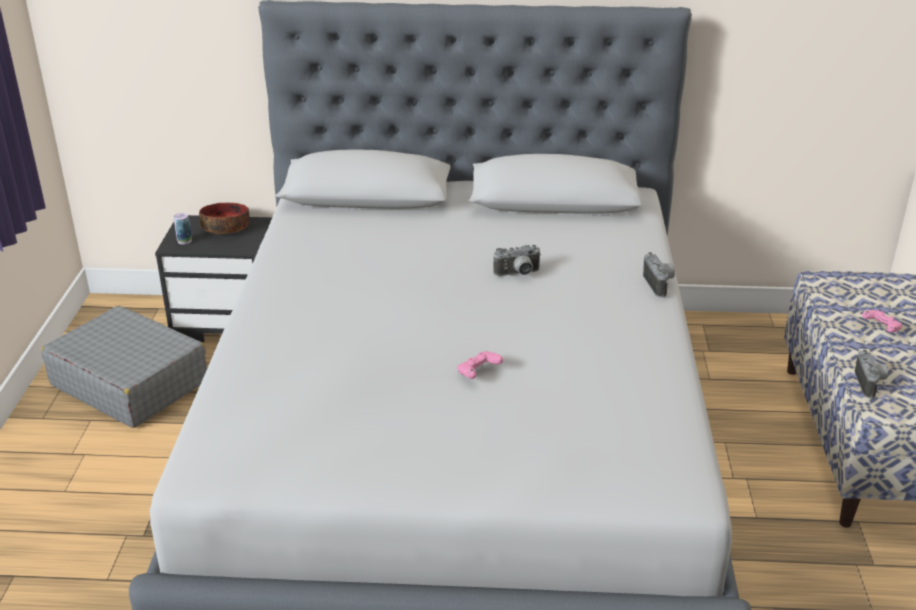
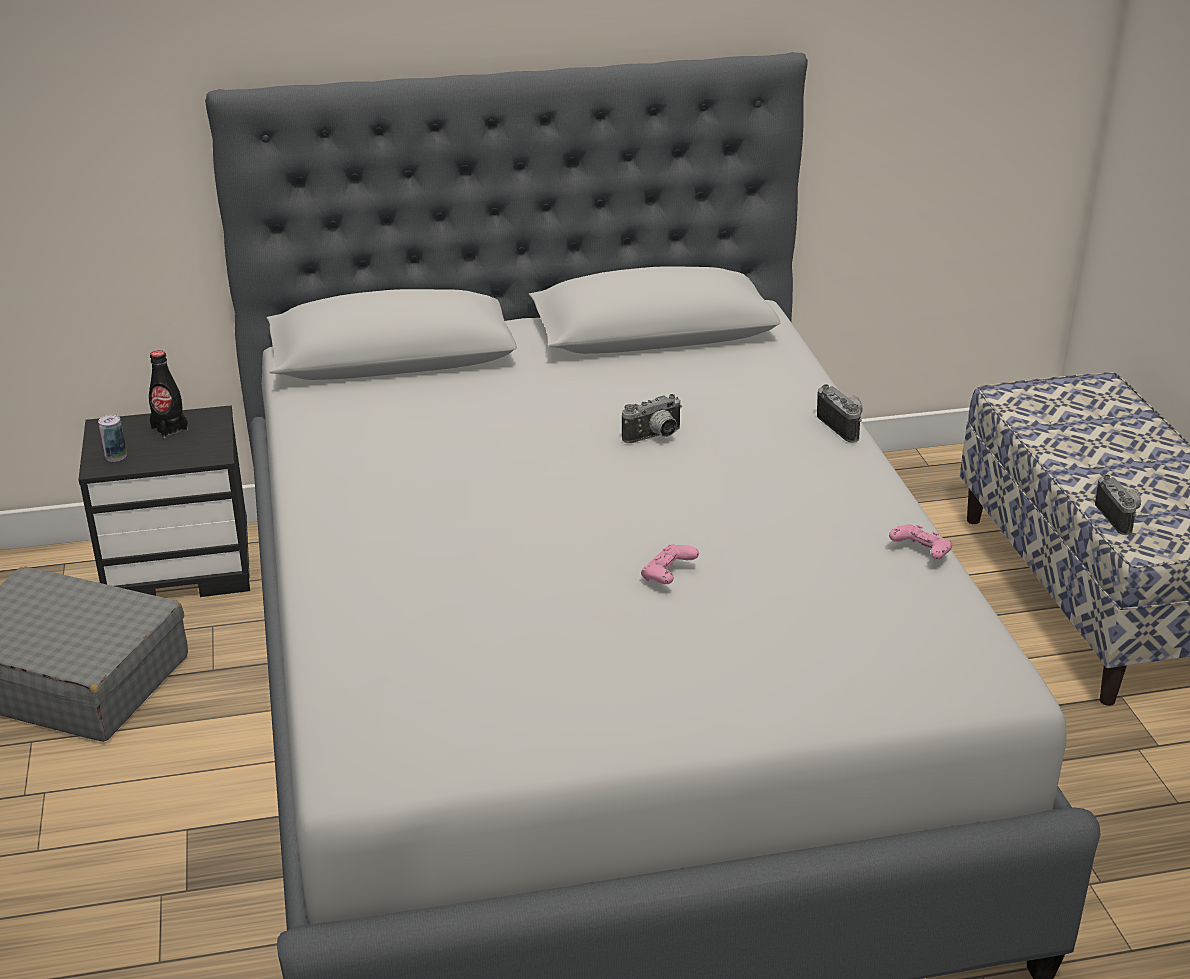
camera: 15 degrees left, 0 degrees up
bowl [199,203,250,234] -> black bottle [149,350,188,439]
pink game controller [862,310,902,333] -> pink game controller moved to [889,524,952,560]

